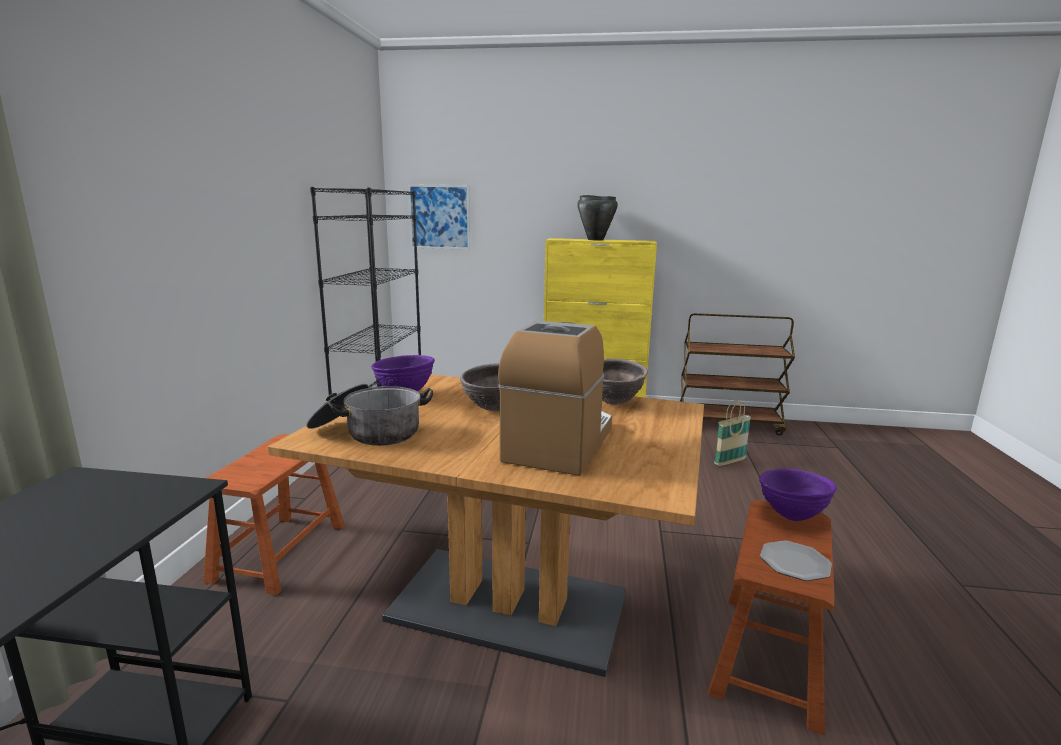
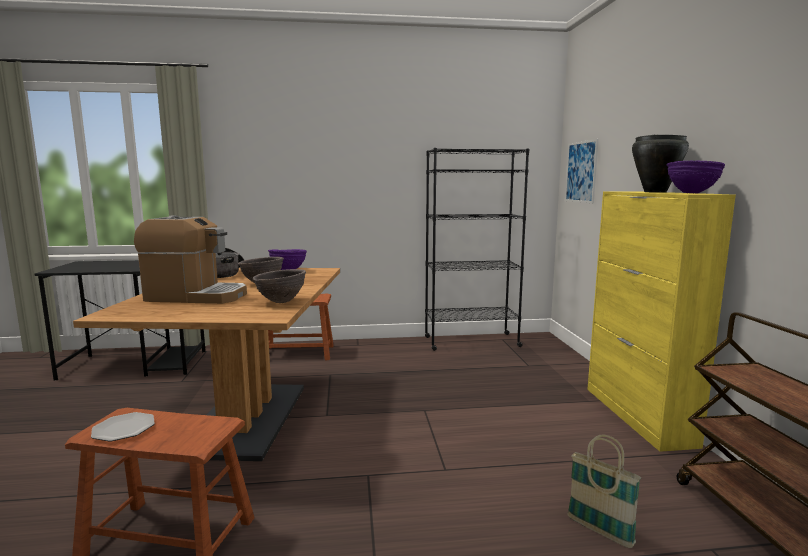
camera: 75 degrees right, 5 degrees down
purple bowl [759,469,837,521] -> purple bowl moved to [667,161,725,194]

